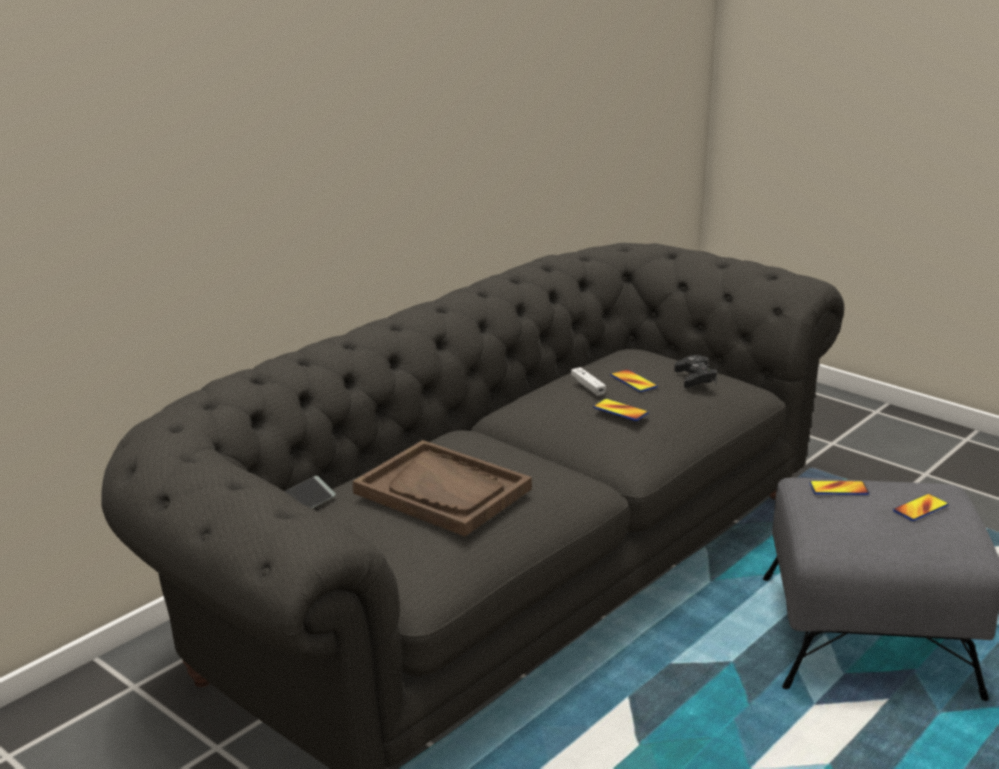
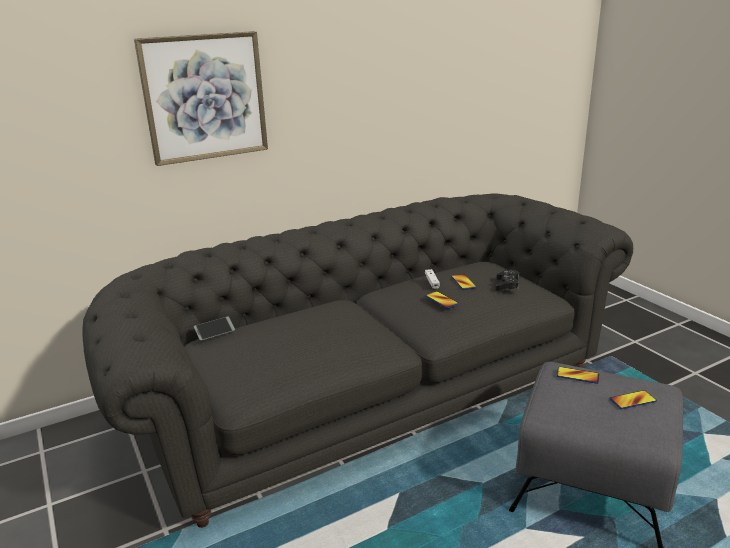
camera: 20 degrees right, 0 degrees up
brown tray [353,440,532,536] -> none
none -> picture [134,31,268,166]

